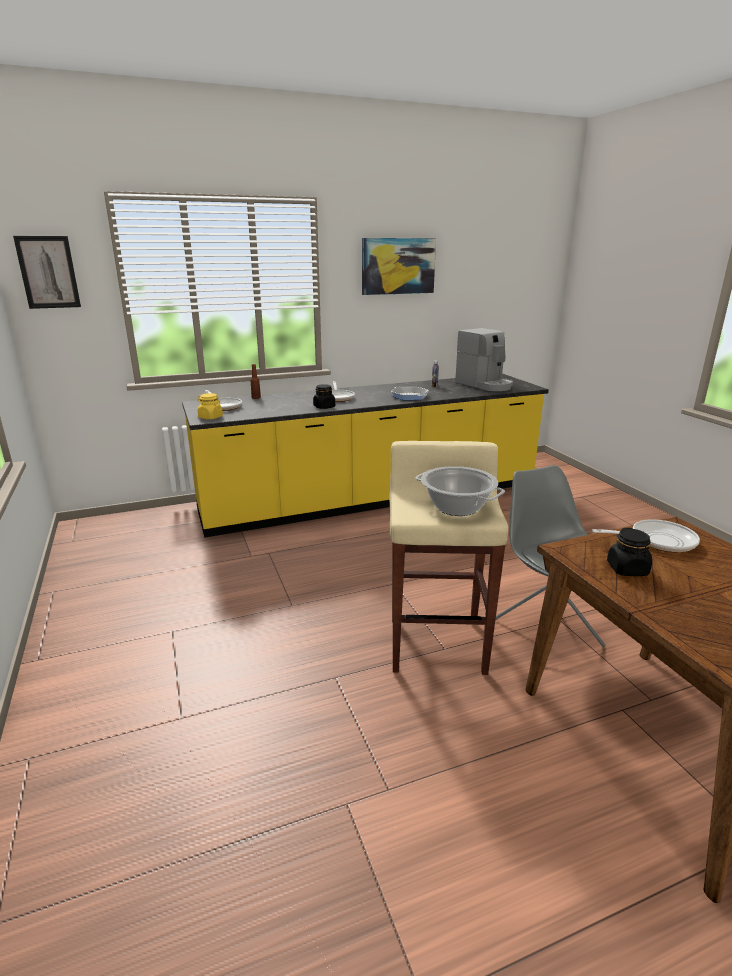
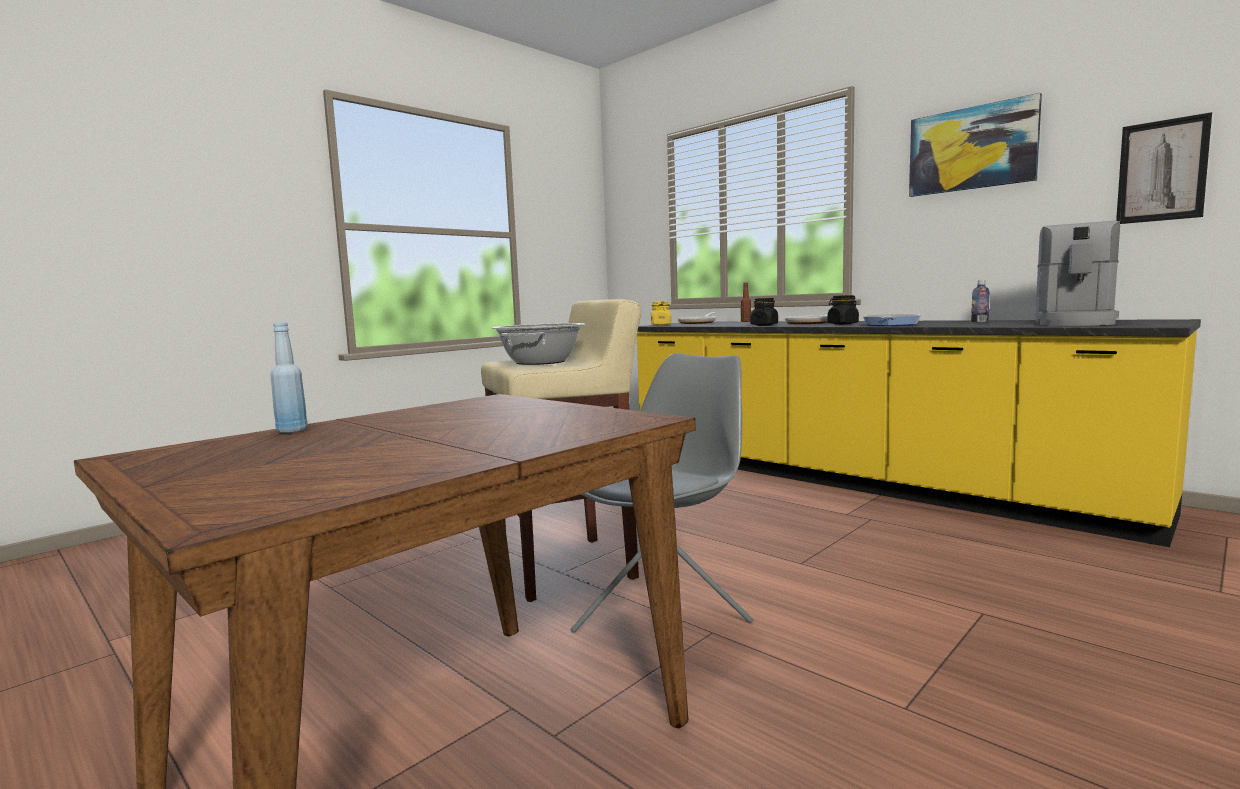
camera: 65 degrees right, 15 degrees down
picture [13,236,81,309] -> picture moved to [1116,112,1212,224]
frying pan [592,519,700,552] -> none
black jar [607,528,652,576] -> black jar moved to [827,295,859,325]
none -> blue bottle [270,322,308,433]

